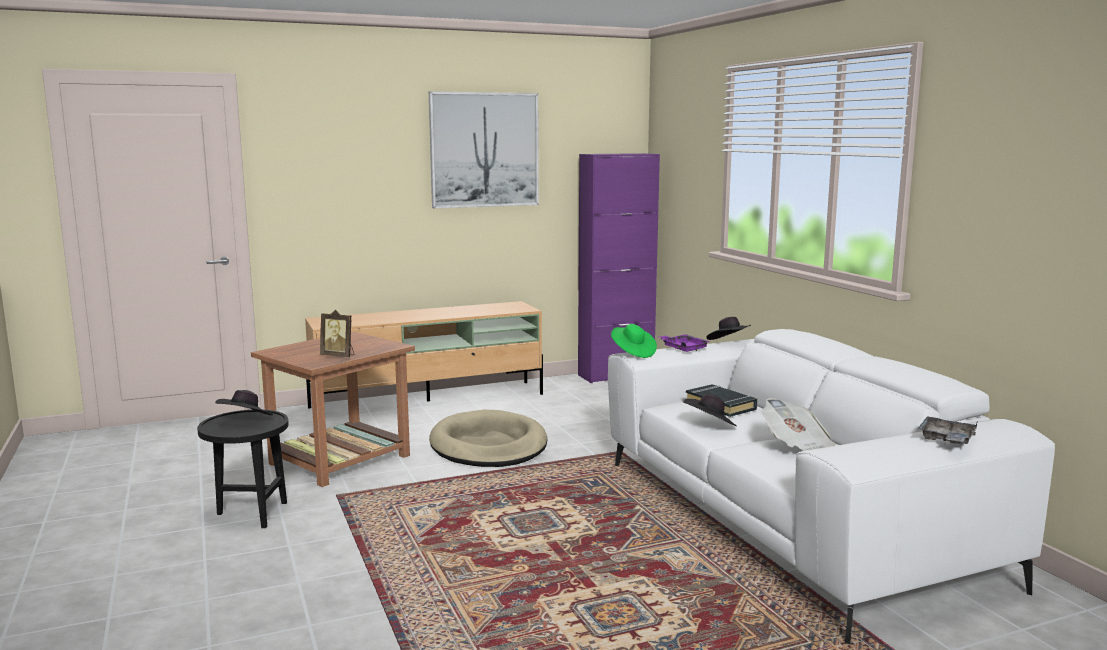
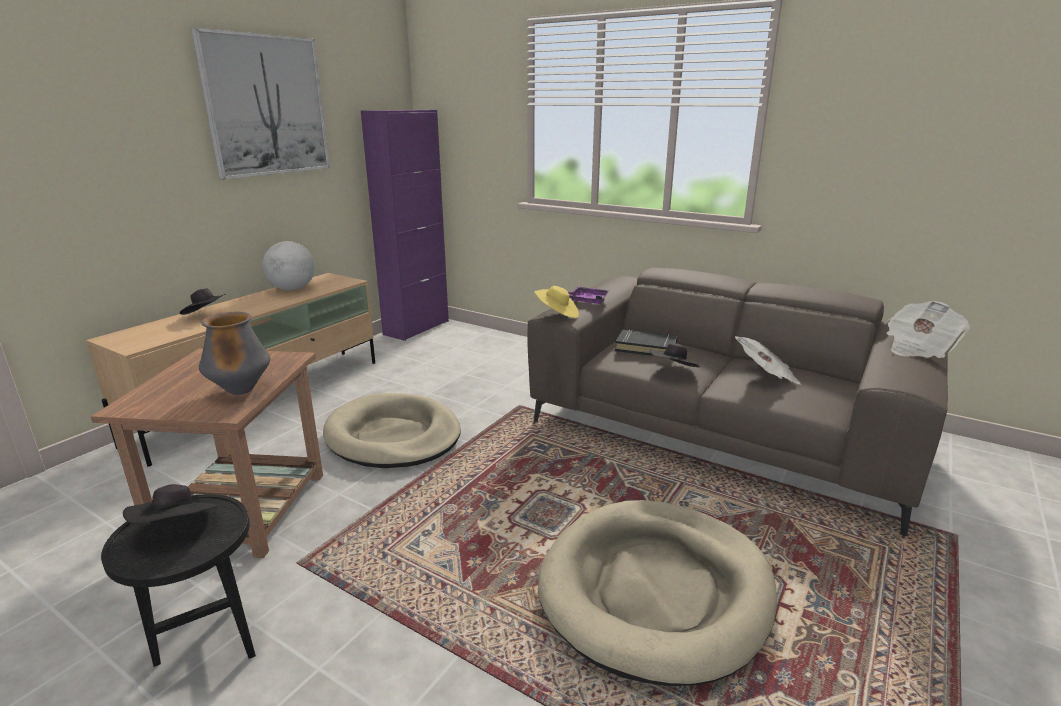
camera: 35 degrees left, 10 degrees up
picture frame [320,310,354,357] -> vase [199,312,271,395]
white sofa [608,329,1055,644] -> brown sofa [527,267,948,536]
green hat [611,324,657,358] -> yellow hat [534,286,579,318]
black hat [706,317,751,340] -> black hat moved to [180,289,225,315]
grey tray [917,416,978,445] -> newspaper [886,301,970,358]
none -> globe [262,241,315,291]
none -> beige dog bed [538,500,777,686]

